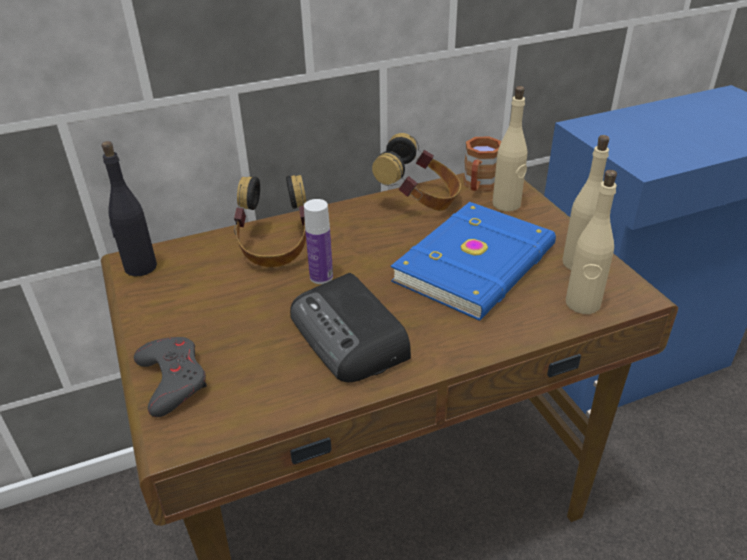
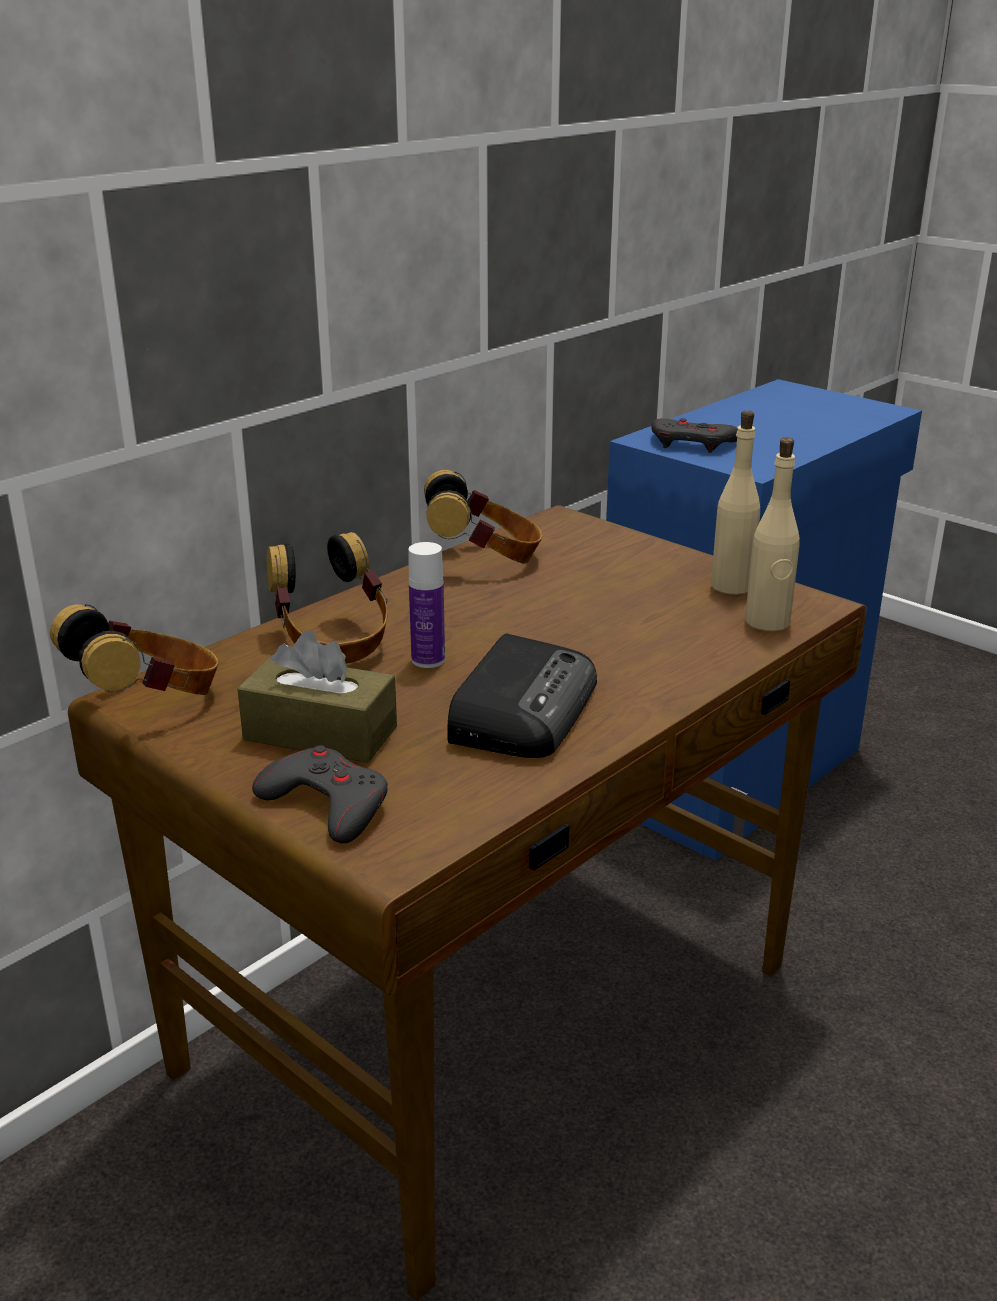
camera: 25 degrees left, 10 degrees down
black bottle [101,141,157,277] -> headphones [50,604,218,695]
radio [290,273,411,382] -> radio turned 105 degrees counterclockwise [447,633,597,758]
blue book [391,202,556,320] -> none
brown mug [463,136,501,191] -> none
beige bottle [492,86,527,211] -> none
none -> brown tissue box [237,630,397,763]
none -> grey game controller [651,418,738,453]

